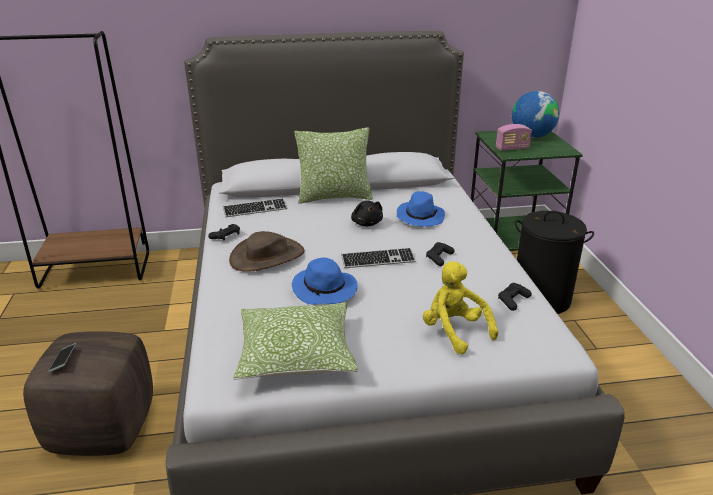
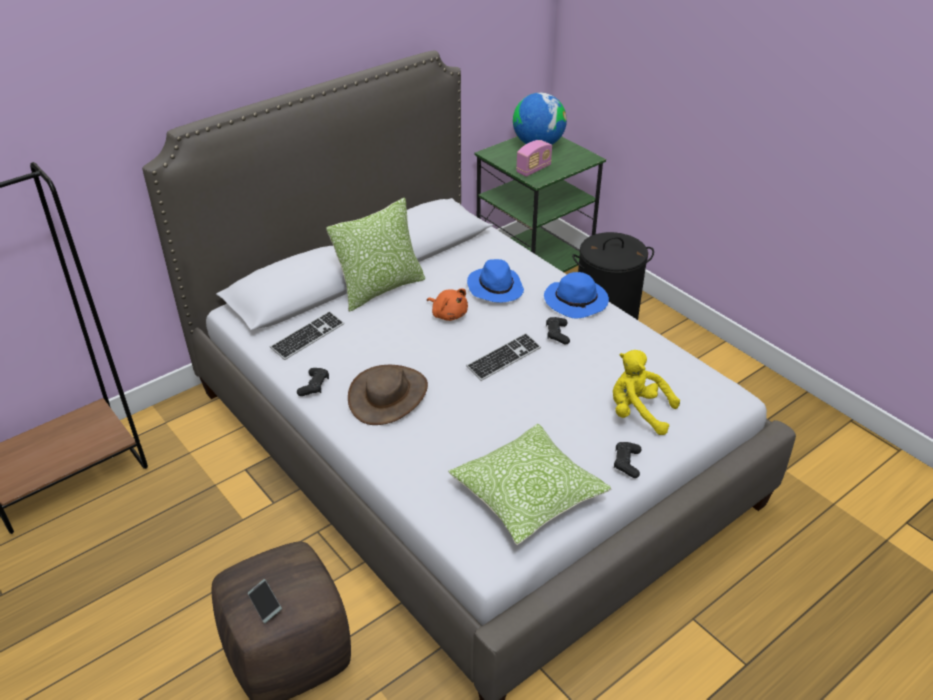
camera: 30 degrees left, 10 degrees up
blue hat [292,257,358,304] -> blue hat moved to [544,272,609,318]
black plush toy [351,200,383,226] -> orange plush toy [427,289,468,321]
black game controller [498,283,532,311] -> black game controller moved to [614,442,642,478]

